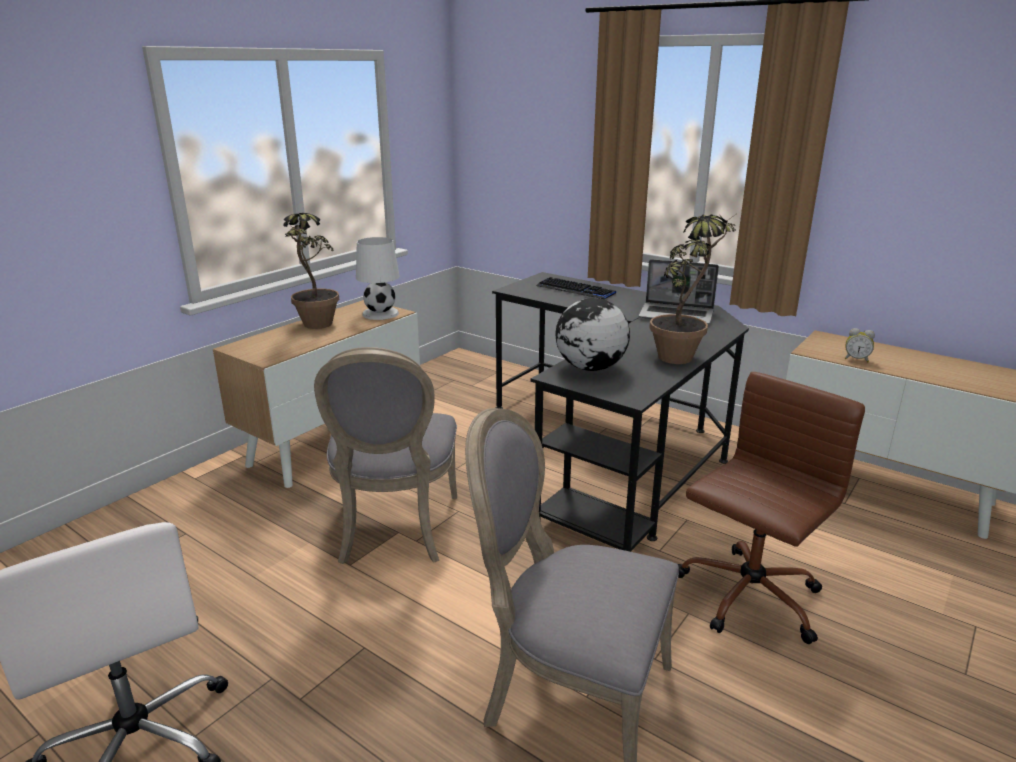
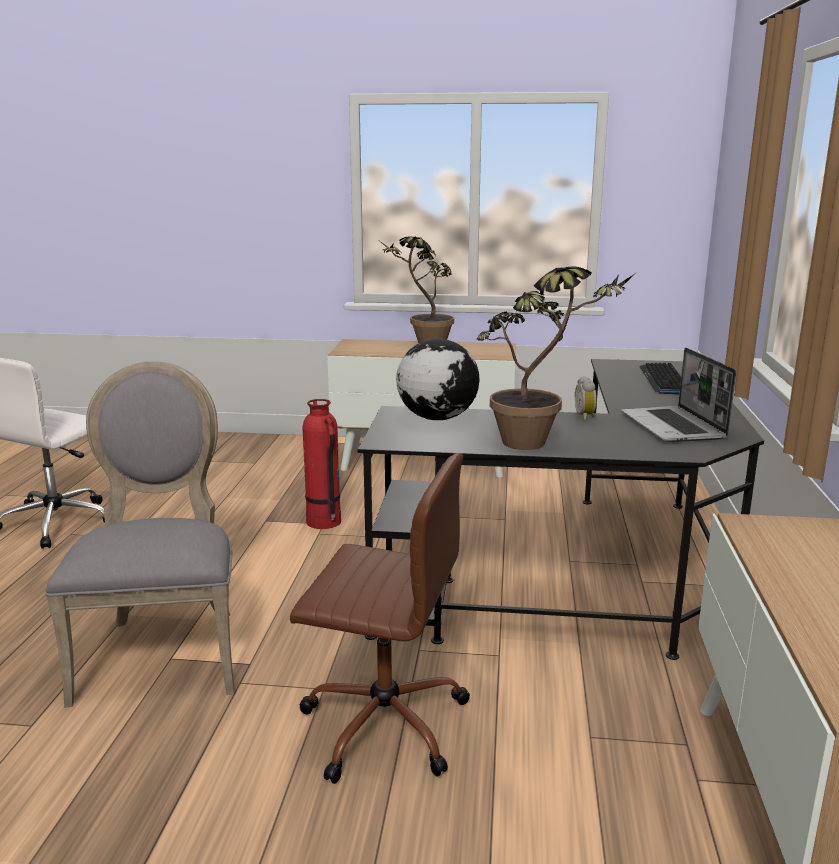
camera: 60 degrees right, 5 degrees down
grey chair [314,347,457,564] -> fire extinguisher [302,399,341,529]
white table lamp [356,237,400,320] -> none
alarm clock [845,328,875,363] -> alarm clock moved to [575,376,596,421]

